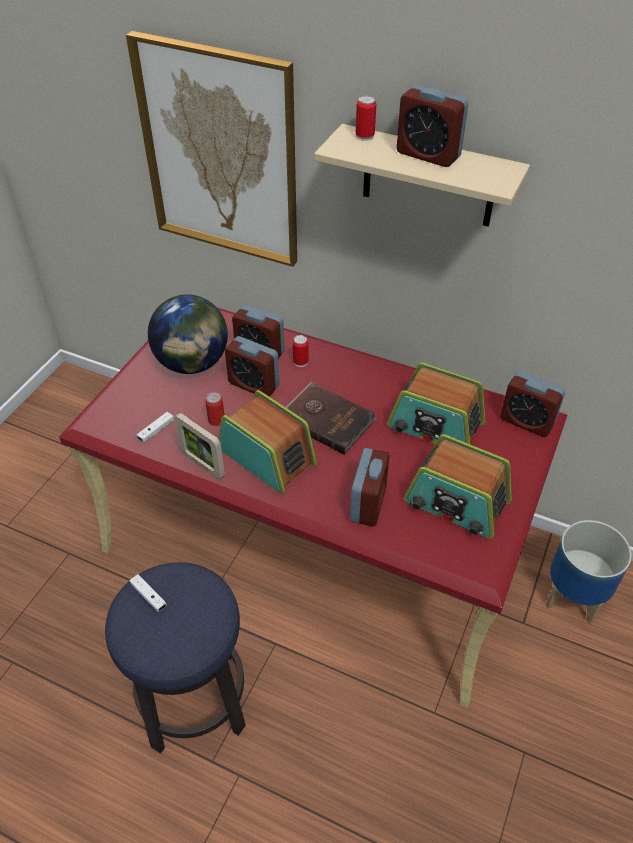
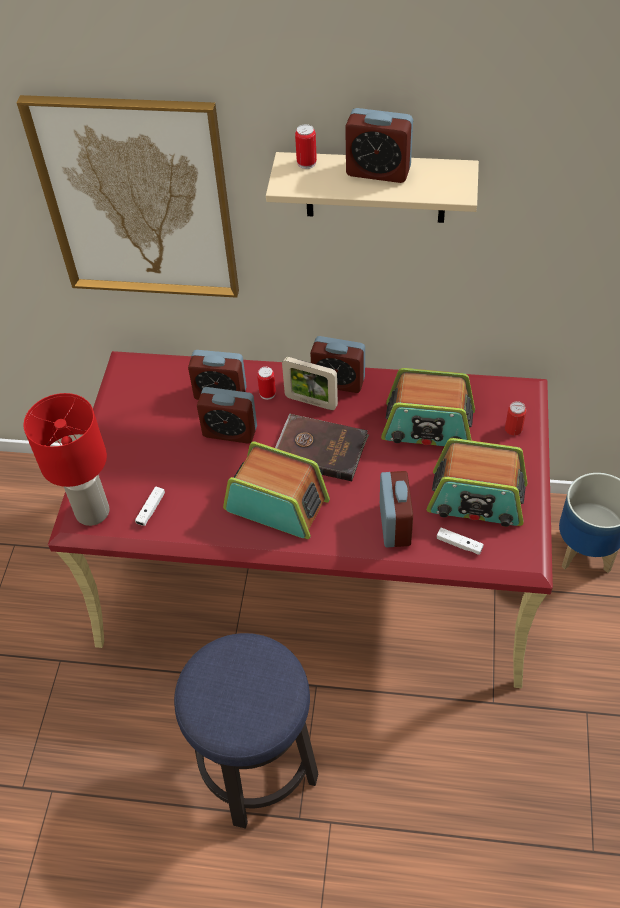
camera: 15 degrees left, 5 degrees up
white game controller [130,574,167,612] -> white game controller moved to [437,528,483,555]
globe [148,295,228,374] -> none
picture frame [174,413,225,480] -> picture frame moved to [282,357,338,410]
can [205,392,225,426] -> can moved to [505,401,526,436]
alarm clock [500,371,565,437] -> alarm clock moved to [310,336,365,393]
none -> red table lamp [24,393,109,526]

